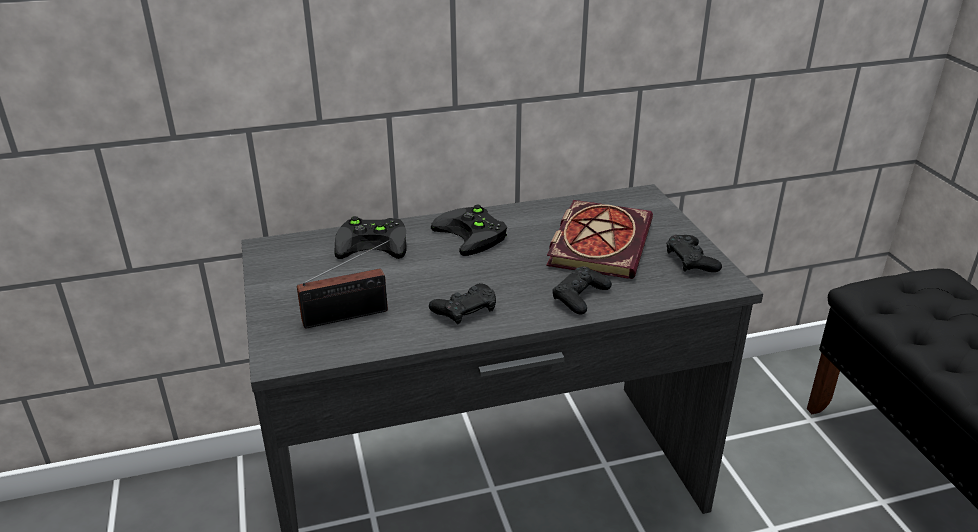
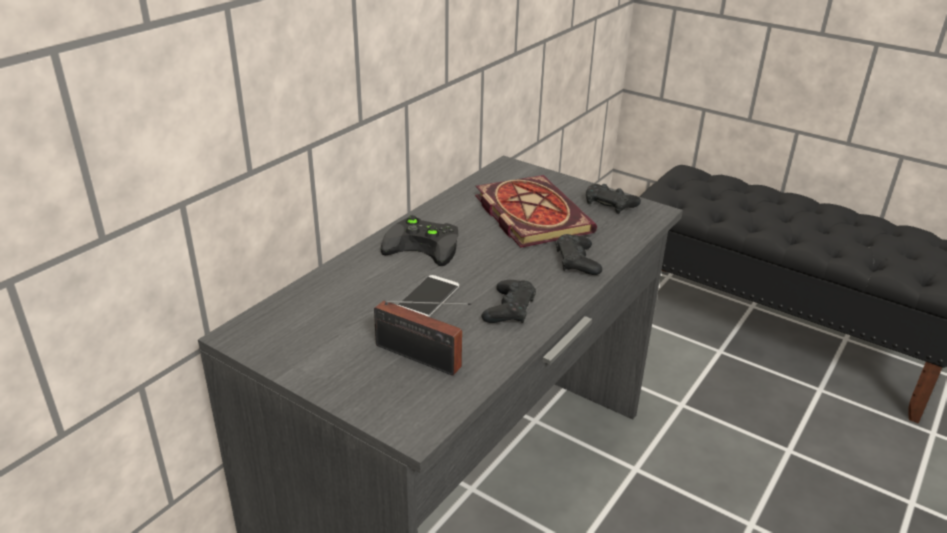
camera: 40 degrees left, 0 degrees up
radio [297,240,390,329] -> radio turned 90 degrees clockwise [374,301,471,376]
black game controller [335,216,407,259] -> none
none -> phone [398,275,459,317]

